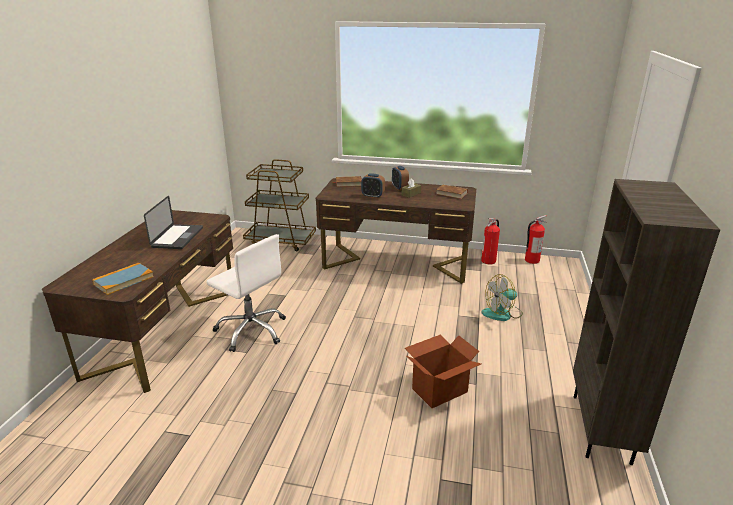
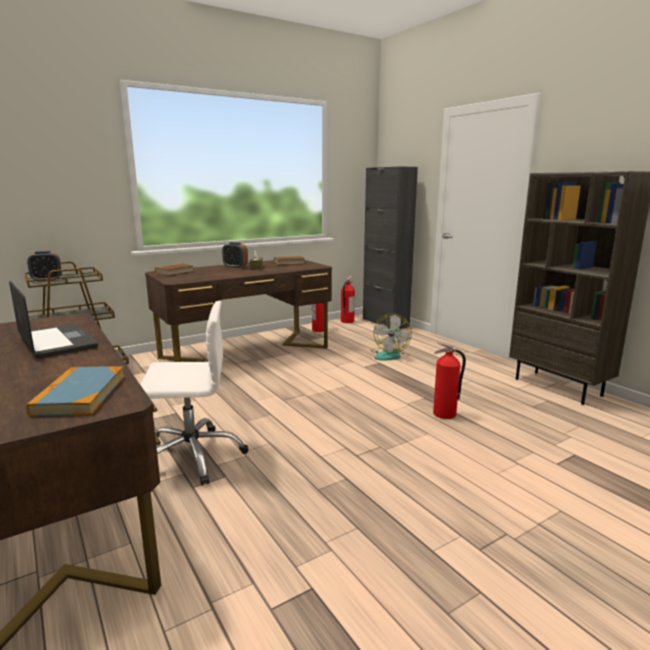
camera: 45 degrees left, 10 degrees down
alarm clock [361,173,385,199] -> alarm clock moved to [27,251,62,282]
cardboard box [405,334,481,408] -> fire extinguisher [433,342,466,419]
none -> black cabinet [363,166,418,329]

